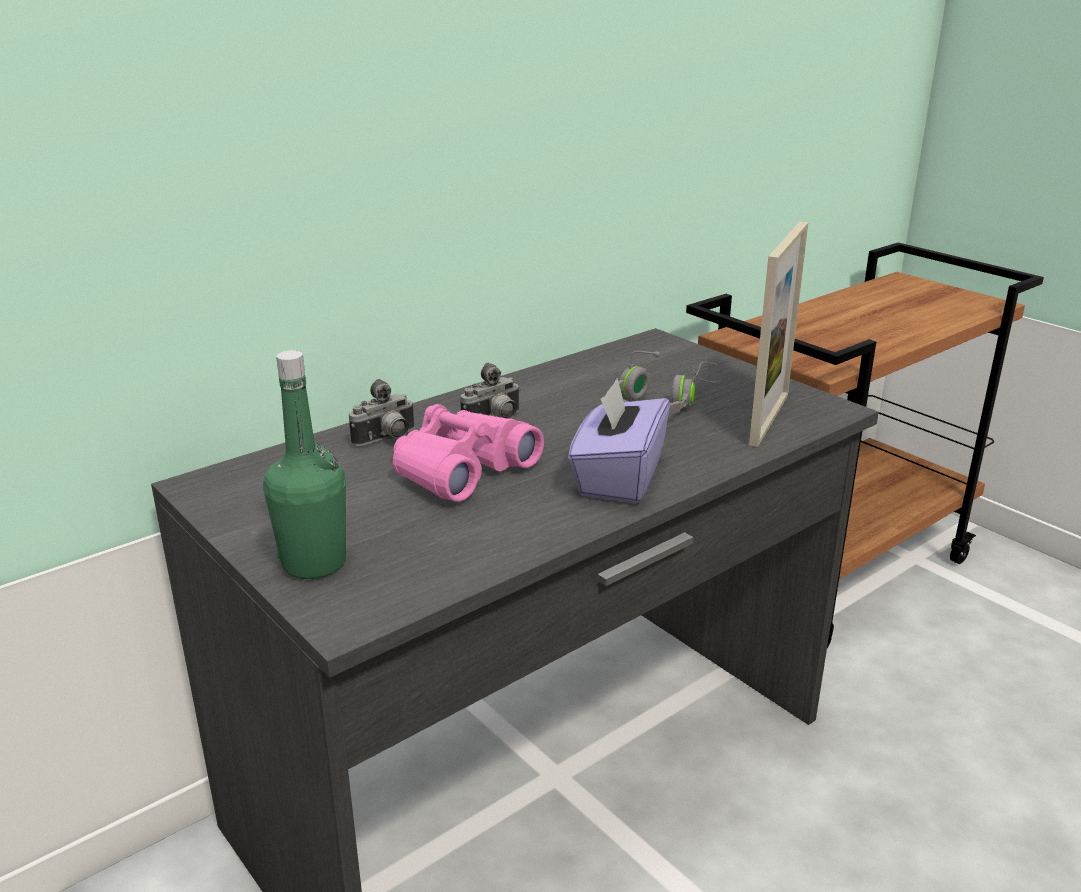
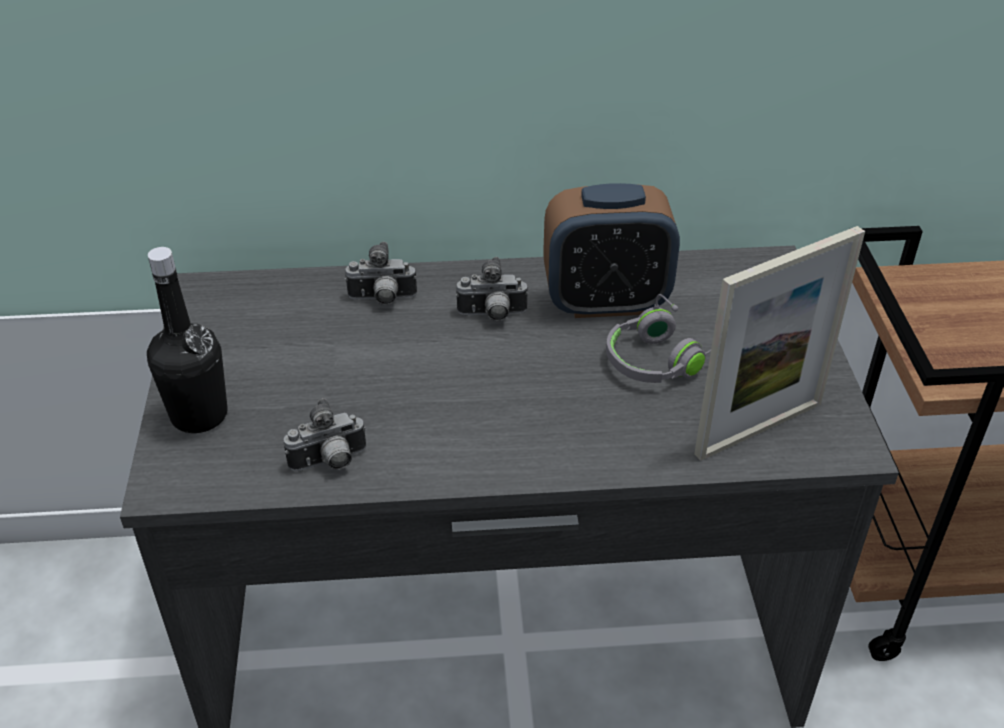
camera: 35 degrees right, 15 degrees up
green bottle [263,350,346,579] -> black bottle [147,247,228,433]
pink binoculars [393,404,544,502] -> none
purple tissue box [568,378,670,504] -> none
none -> camera [283,398,366,471]
none -> alarm clock [543,183,680,318]

